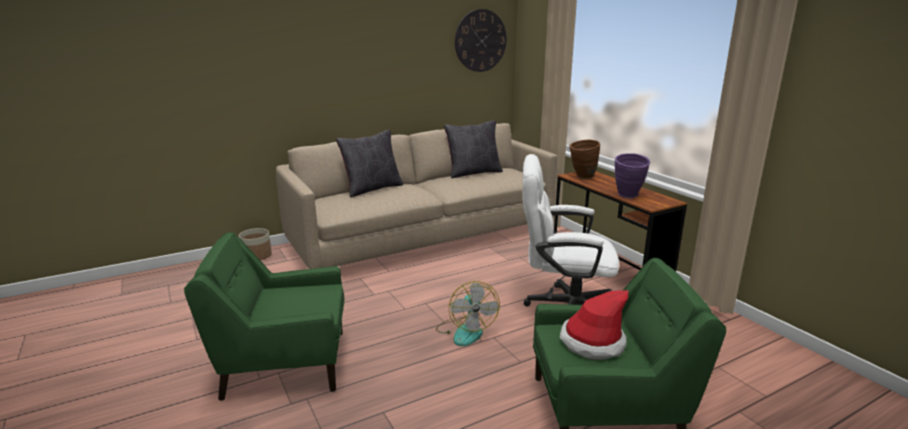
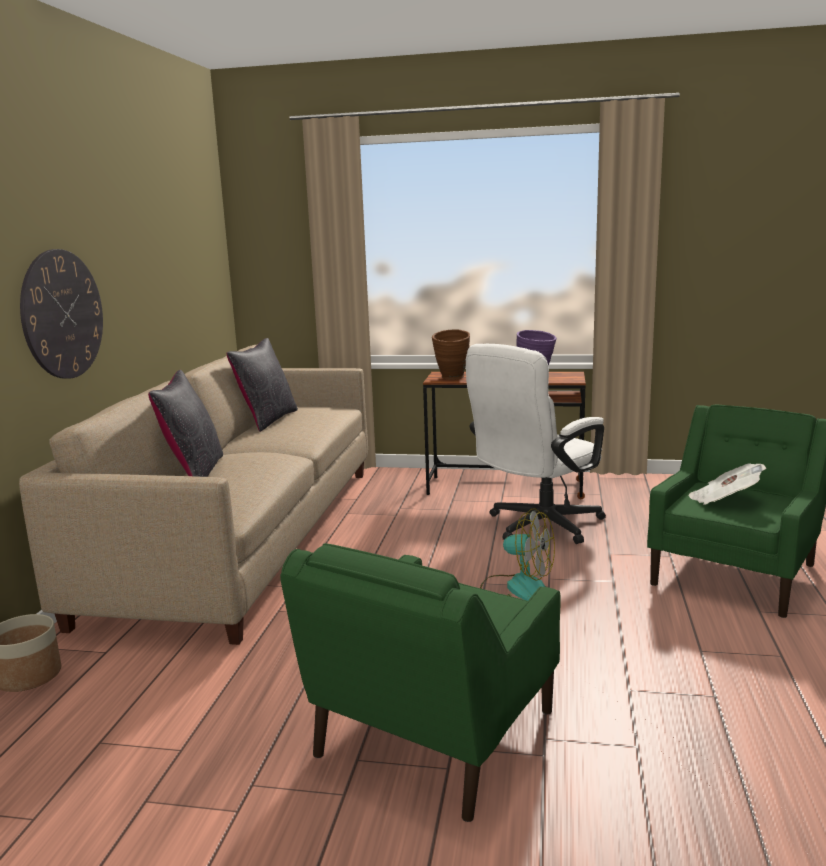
camera: 50 degrees left, 5 degrees down
wall clock [455,9,507,72] -> wall clock moved to [20,249,103,379]
hat [560,290,629,360] -> newspaper [688,463,766,505]

